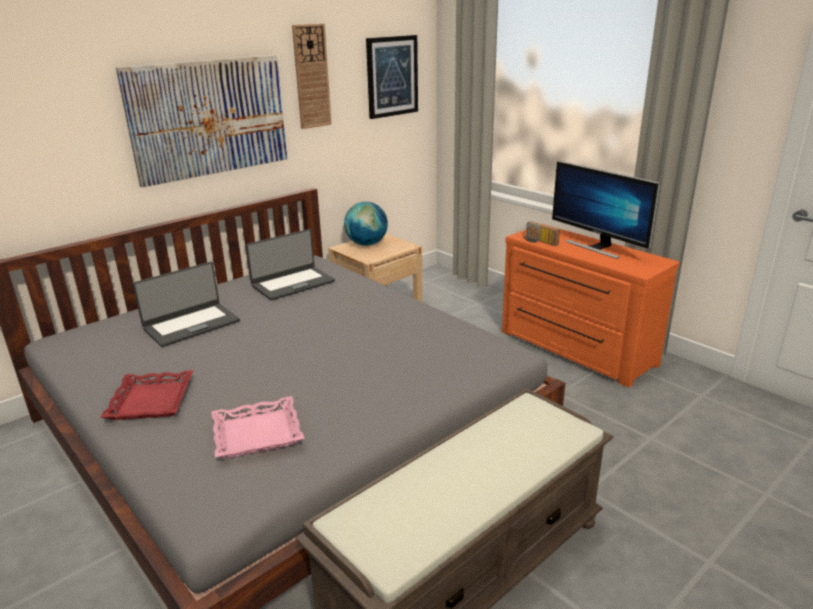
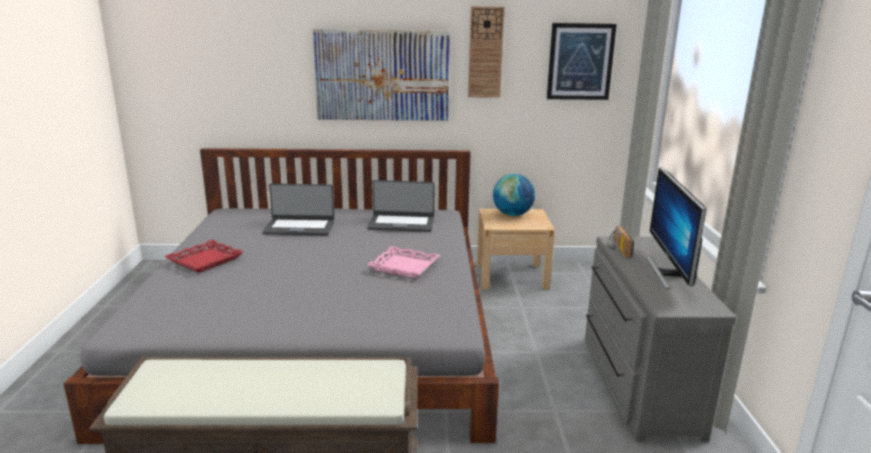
camera: 40 degrees right, 5 degrees down
pink tray [211,396,305,458] -> pink tray moved to [367,246,440,278]
orange dresser [502,224,680,387] -> grey dresser [585,236,736,442]

